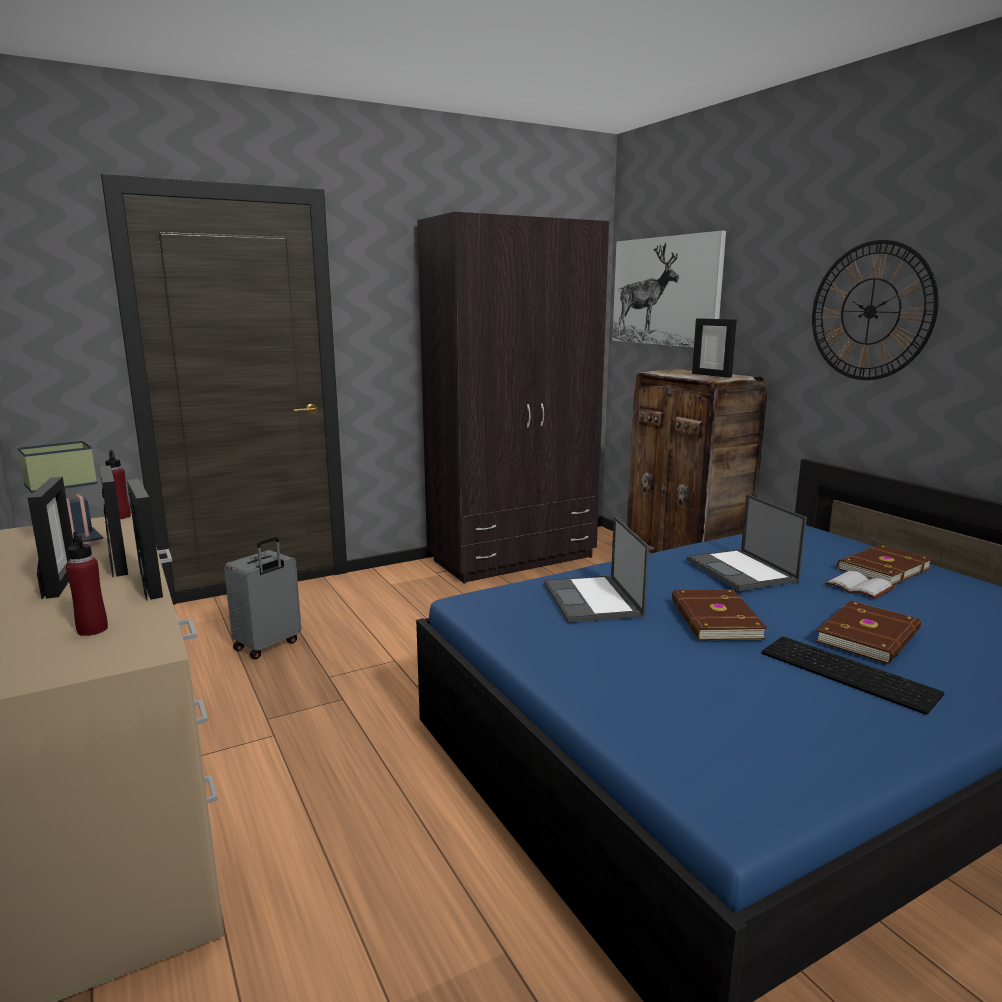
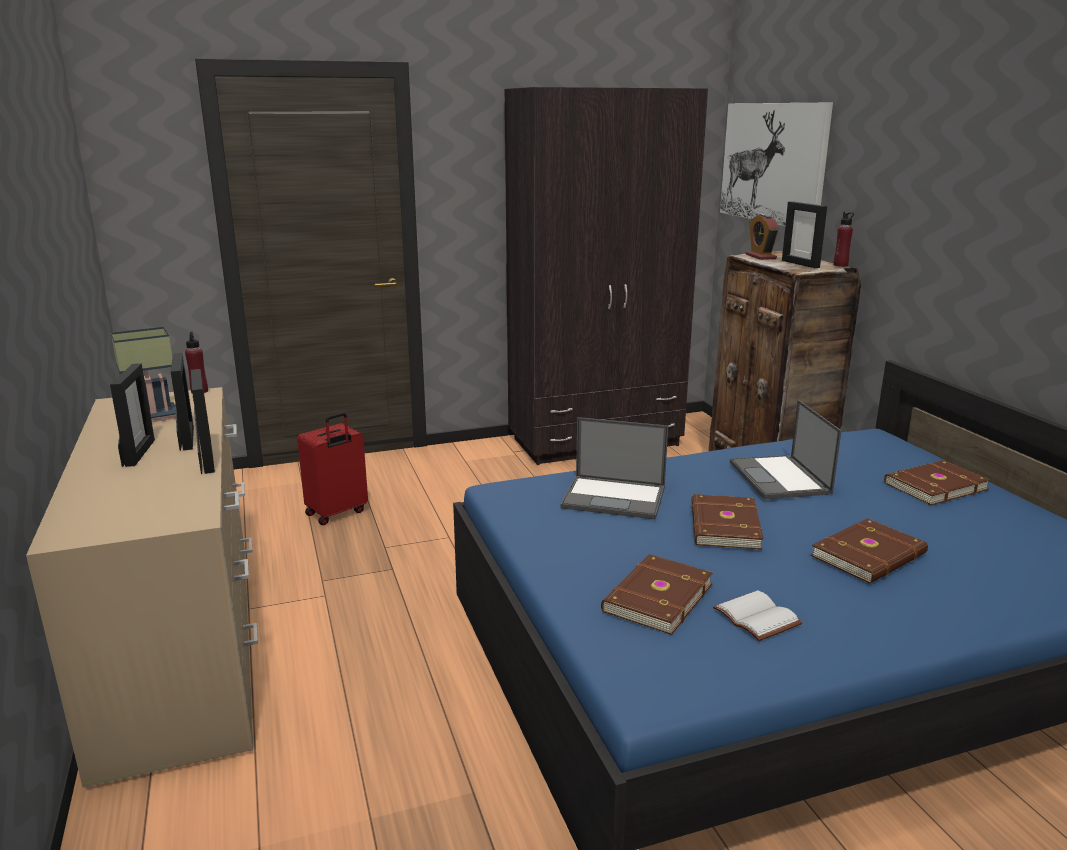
camera: 10 degrees right, 5 degrees up
red bottle [66,532,108,636] -> red bottle moved to [833,212,854,267]
grey suitcase [224,536,301,659] -> red suitcase [297,412,368,525]
laptop [544,516,649,623] -> laptop turned 75 degrees counterclockwise [560,417,668,520]
keyboard [761,636,944,715] -> none
wall clock [812,240,939,380] -> none
white book [825,571,895,599] -> white book moved to [713,590,803,641]
none -> brown book [601,554,713,635]
none -> alarm clock [746,214,779,260]

